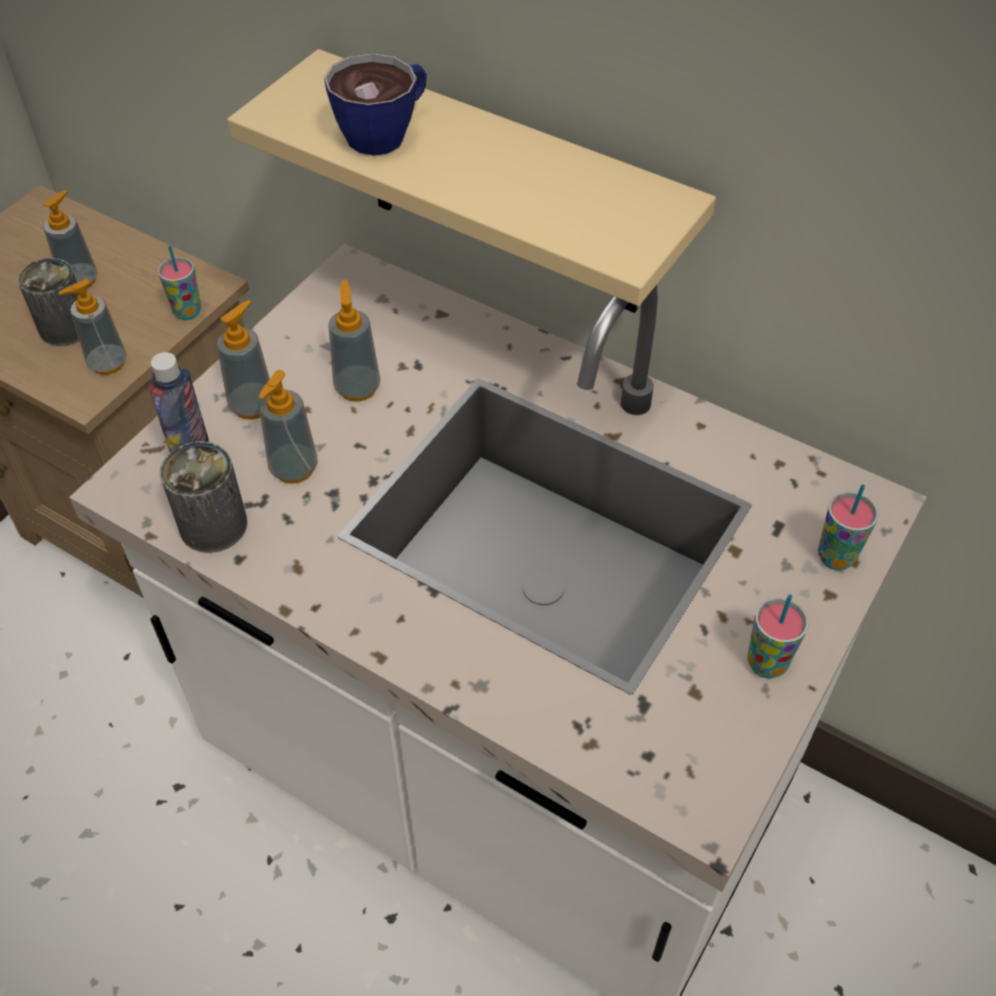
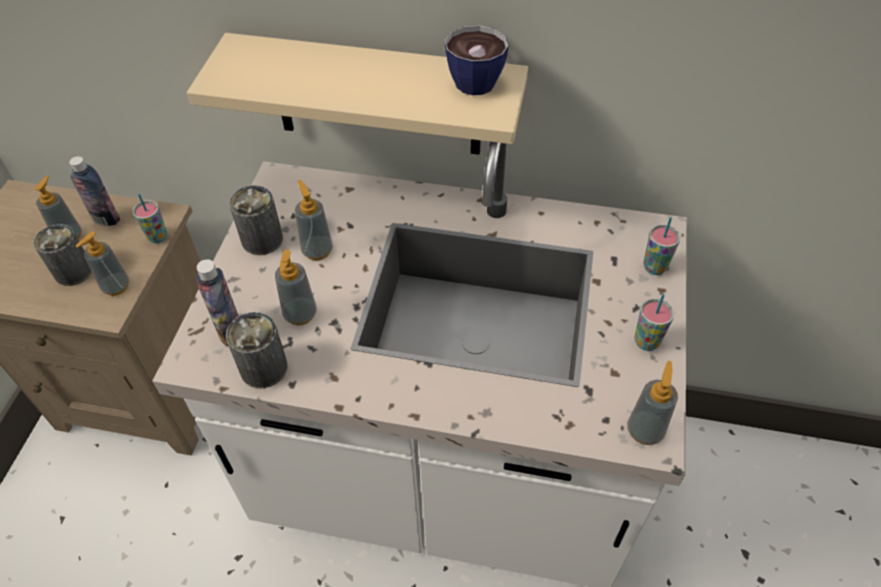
camera: 20 degrees left, 0 degrees up
soap dispenser [216,300,270,420] -> soap dispenser moved to [627,361,678,445]
cup [324,53,427,156] -> cup moved to [444,25,509,95]
none -> bottle [69,156,120,226]
none -> can [229,185,283,255]

